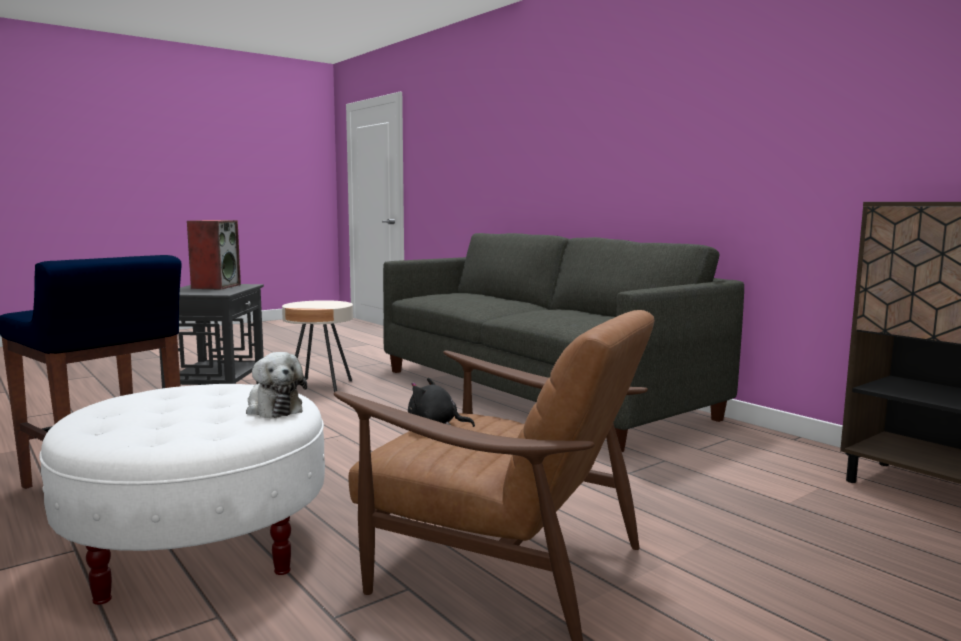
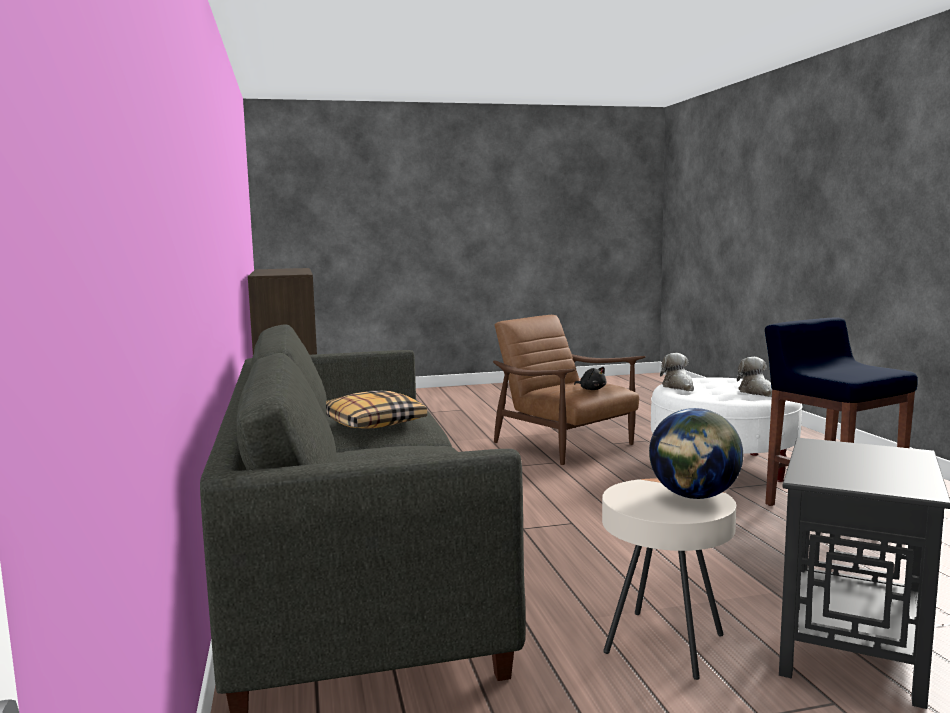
camera: 155 degrees left, 0 degrees up
speaker [187,220,241,290] -> none
none -> pillow [326,391,427,429]
none -> globe [649,408,743,499]
none -> plush toy [737,357,772,397]

